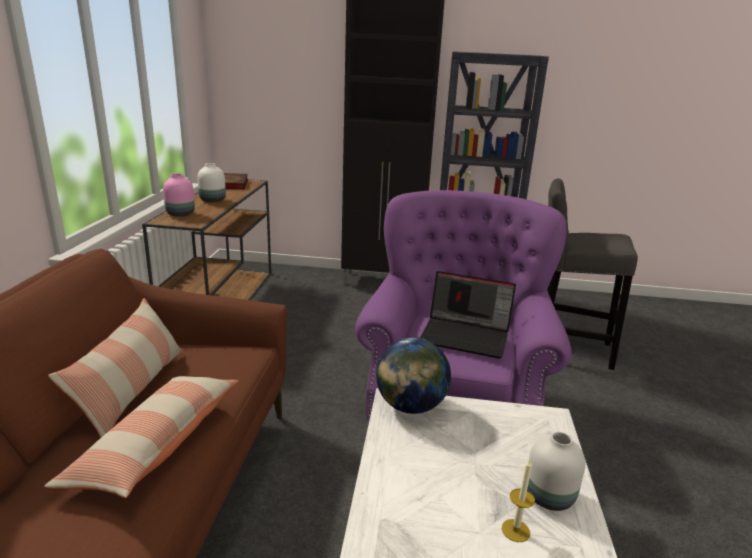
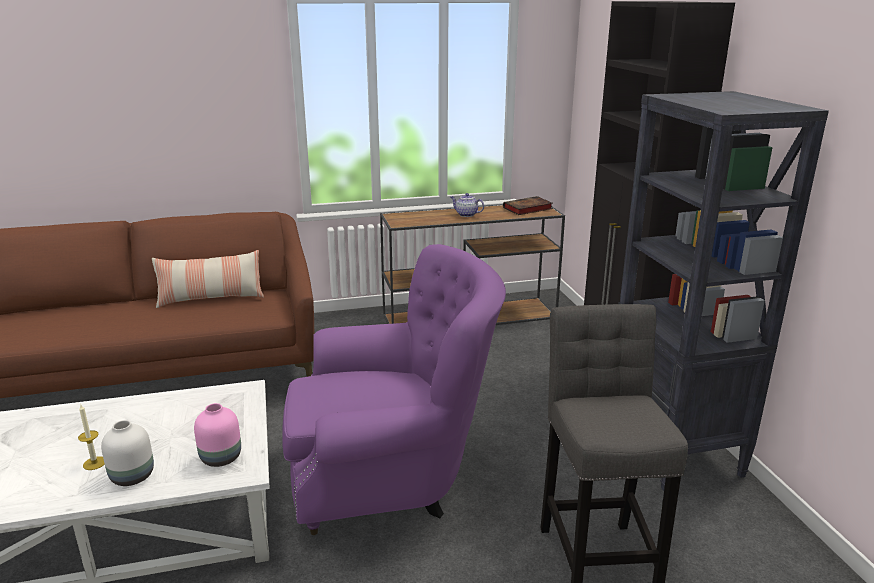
camera: 70 degrees right, 0 degrees up
pillow [44,376,238,498] -> none
pink vase [163,174,195,217] -> pink vase moved to [194,403,241,467]
white vase [197,163,226,202] -> teapot [451,193,484,217]
globe [376,337,451,414] -> none
laptop [420,271,516,359] -> none

